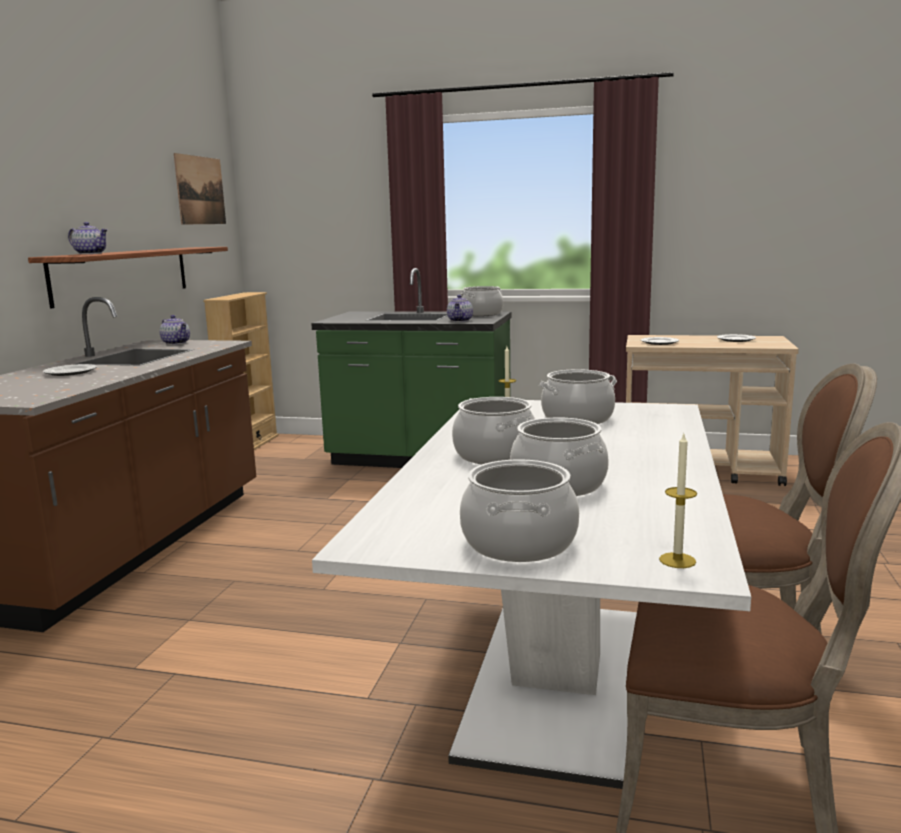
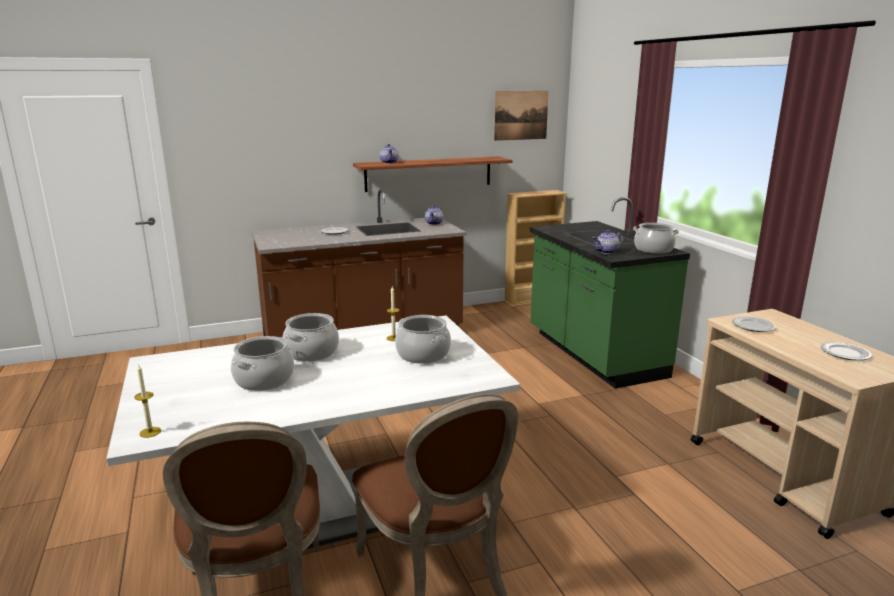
camera: 55 degrees right, 5 degrees up
cooking pot [460,459,579,562] -> none

